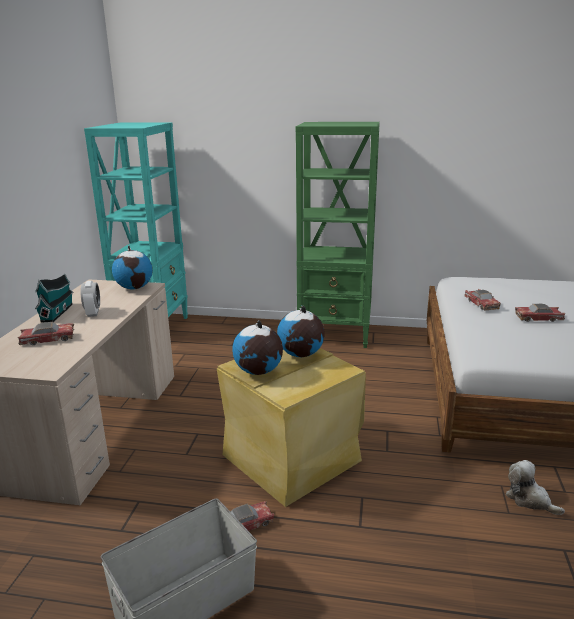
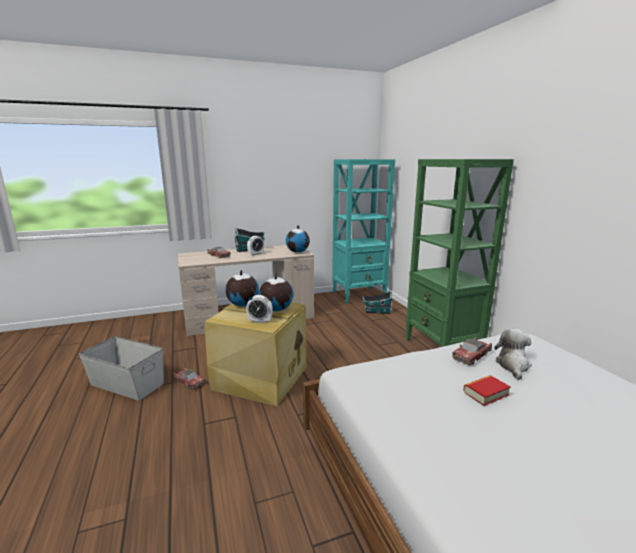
camera: 60 degrees right, 5 degrees down
plush toy [506,460,565,515] -> plush toy moved to [494,329,532,380]
toy car [515,304,565,322] -> book [463,375,511,406]
none -> alarm clock [246,295,273,323]
none -> toy house [363,292,393,314]

